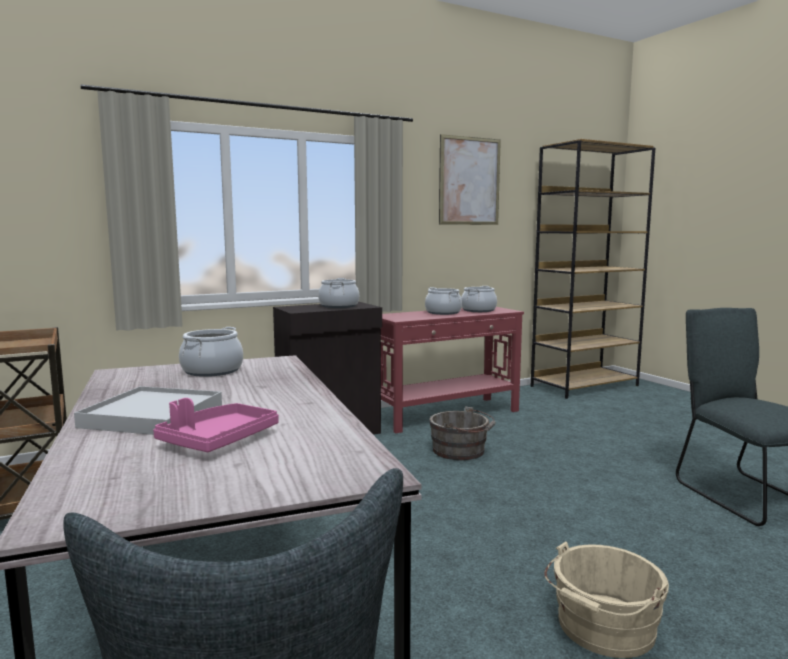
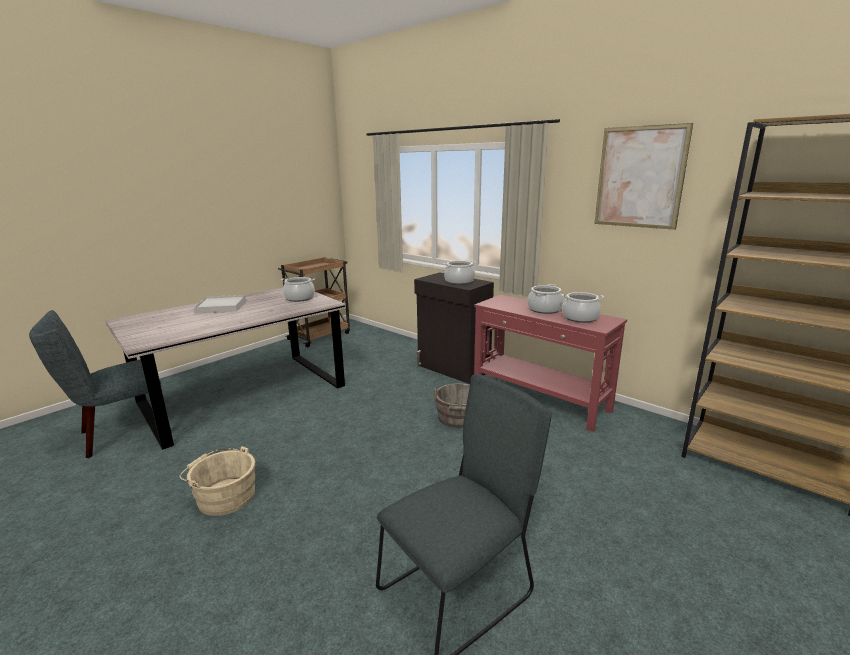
camera: 70 degrees right, 10 degrees up
pink tray [153,398,279,452] -> none

